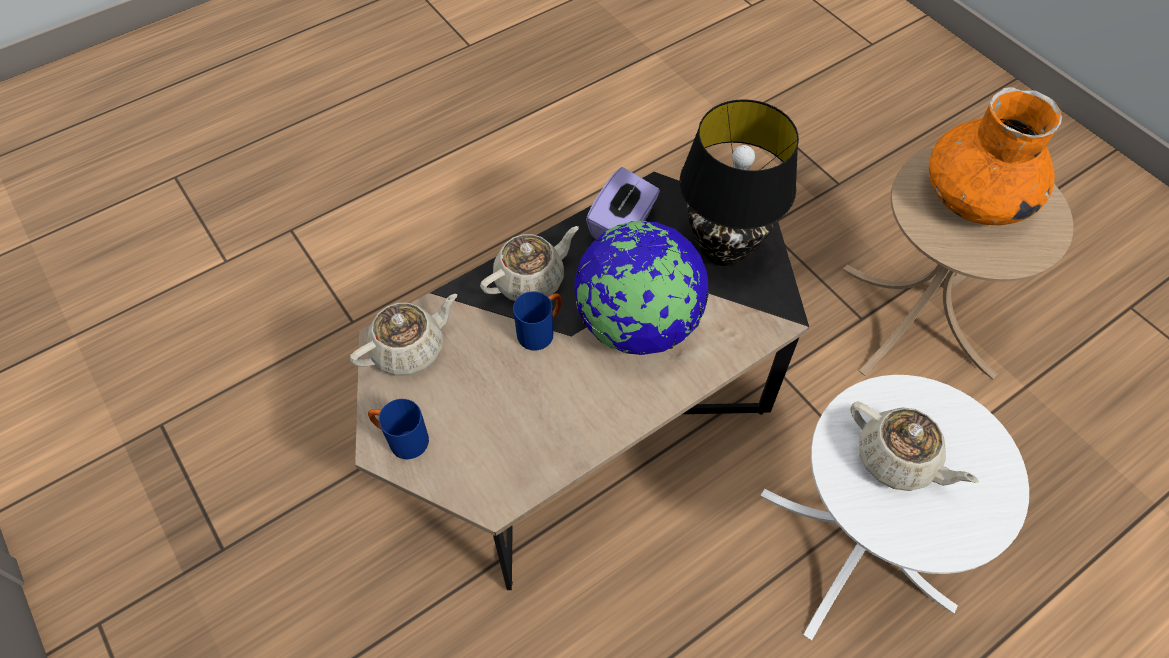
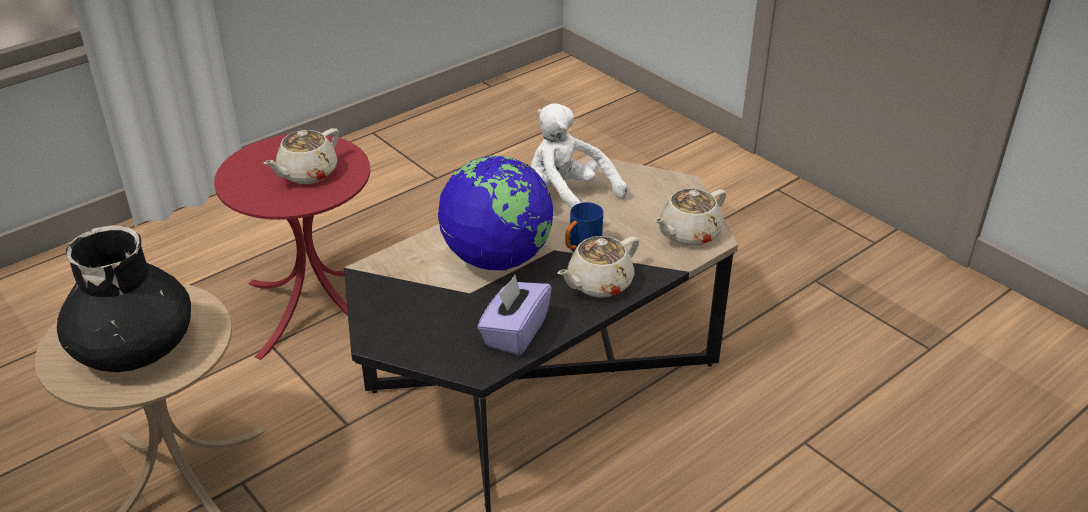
camera: 175 degrees right, 20 degrees down
blue mug [368,399,429,459] -> none
black table lamp [680,99,799,266] -> none
white side table [761,375,1029,641] -> red side table [214,134,370,360]
beige teapot [850,401,979,491] -> beige teapot turned 90 degrees counterclockwise [264,128,339,184]
orange vase [929,87,1062,226] -> black vase [57,225,191,372]
none -> white plush toy [531,103,627,208]

